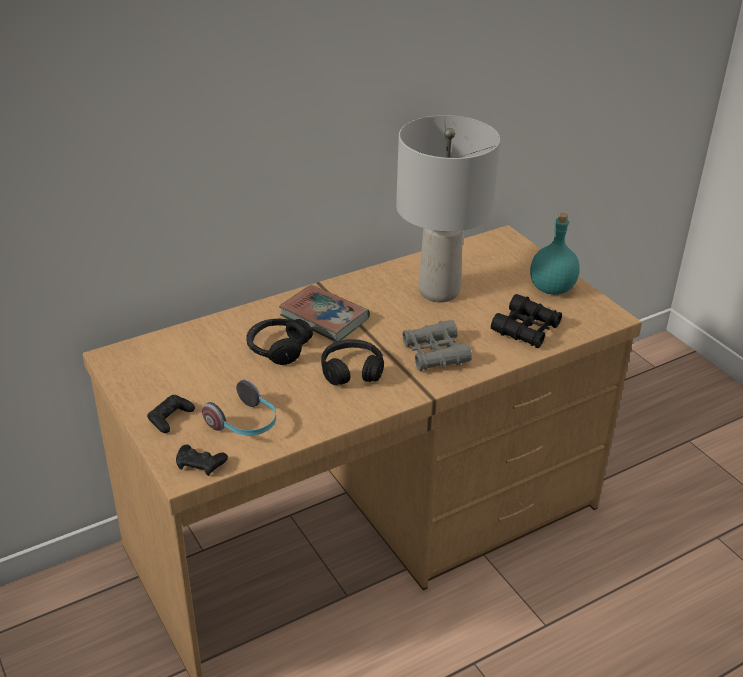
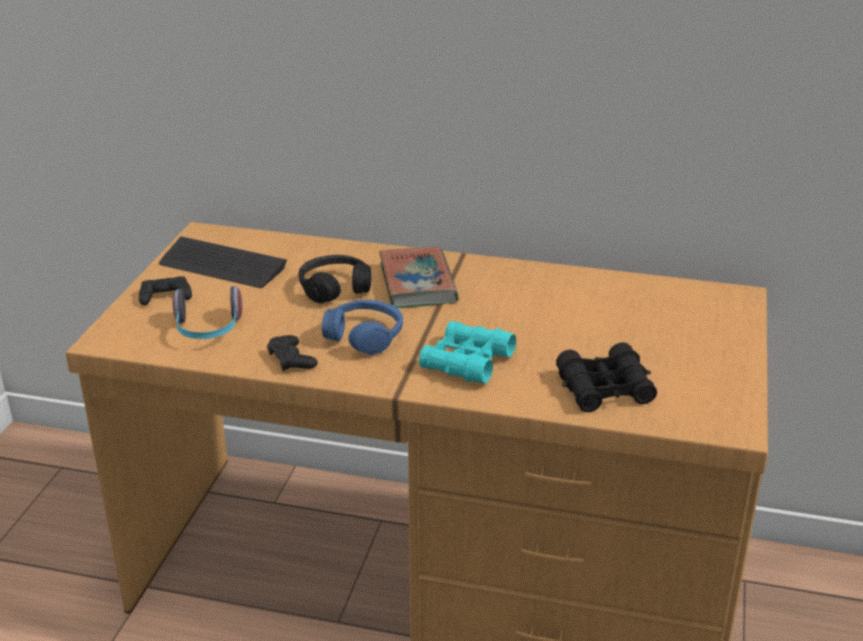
camera: 45 degrees right, 5 degrees down
black game controller [176,444,228,476] -> black game controller moved to [267,335,318,371]
black headphones [321,339,384,385] -> blue headphones [322,300,403,355]
grey table lamp [396,115,500,302] -> none
grey binoculars [402,320,472,371] -> turquoise binoculars [419,321,516,384]
turquoise bottle [530,213,580,295] -> none
none -> keyboard [159,237,287,288]

